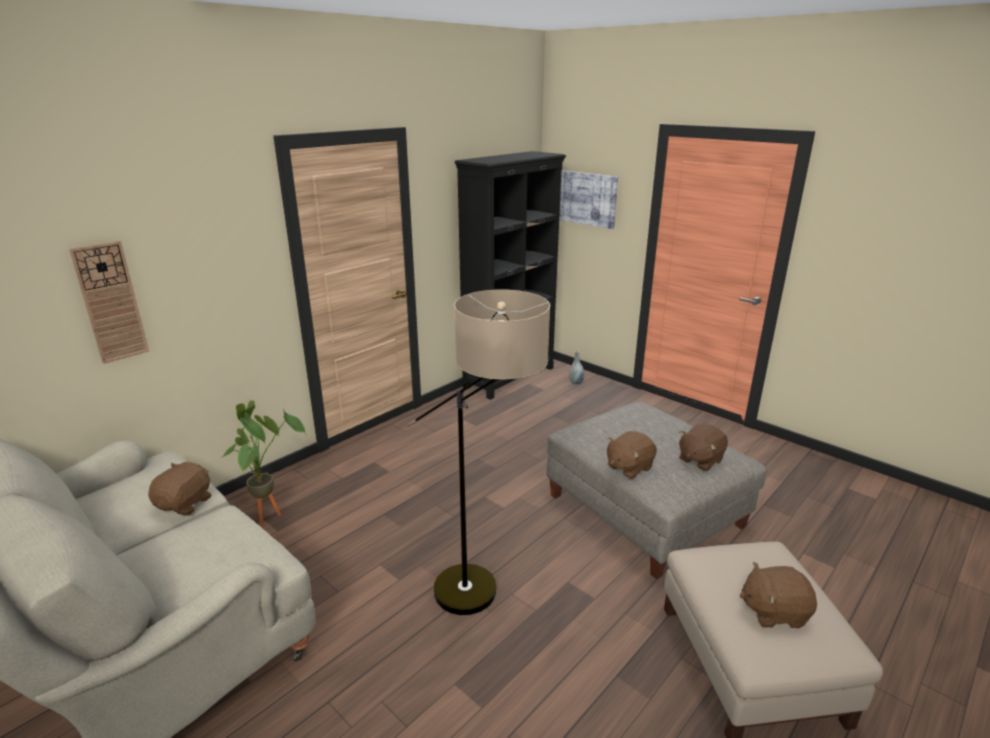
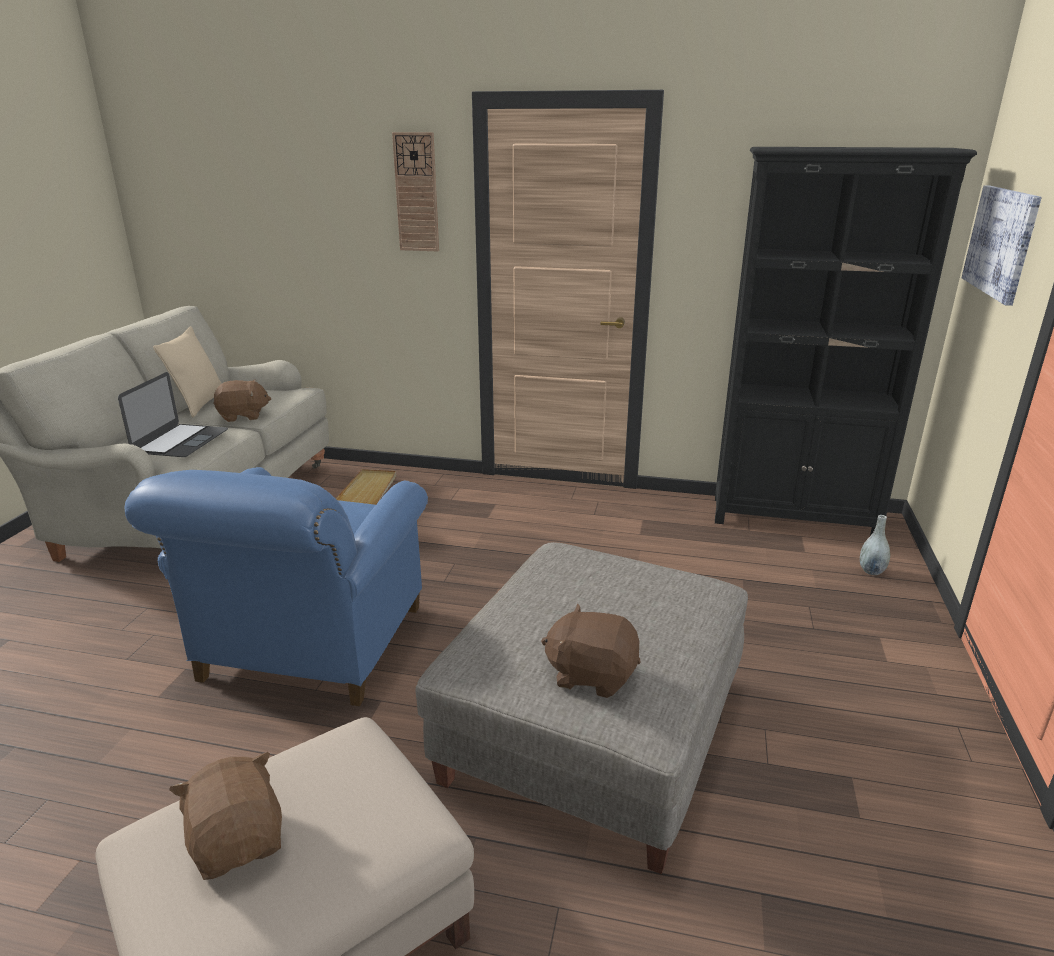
camera: 60 degrees right, 0 degrees up
wall clock [69,241,149,364] -> wall clock moved to [392,132,439,251]
potted plant [221,400,306,526] -> beige tray [335,469,396,505]
floor lamp [407,290,550,615] -> blue armchair [125,467,428,706]
brown plush toy [607,431,657,479] -> none
none -> laptop [118,372,228,457]
none -> beige pillow [153,326,222,417]

